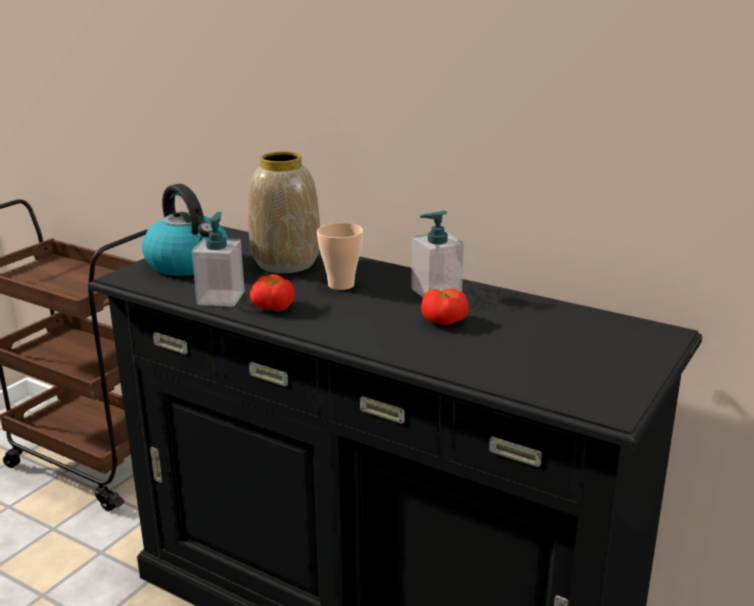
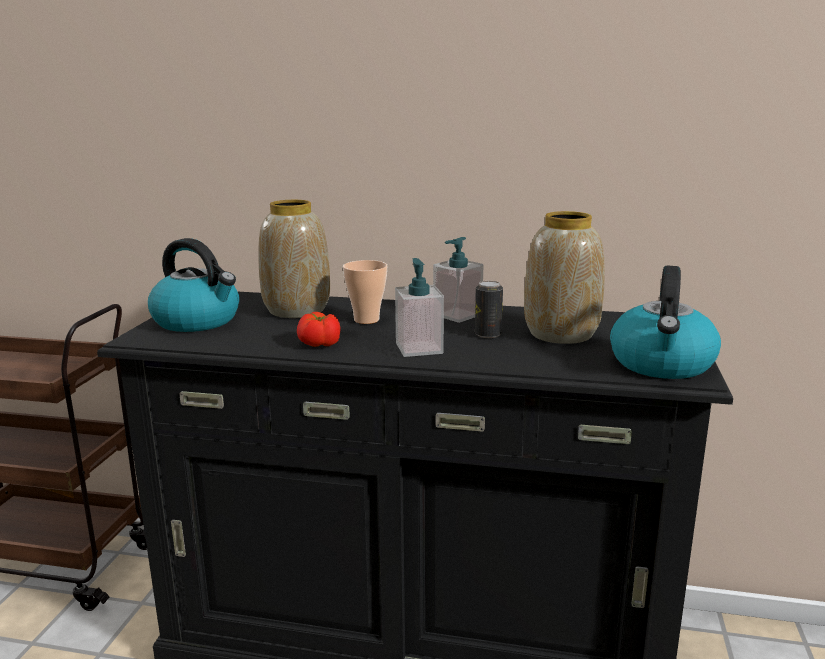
camera: 20 degrees left, 5 degrees down
soap dispenser [192,212,244,307] -> soap dispenser moved to [395,258,444,357]
tomato [421,288,469,325] -> can [475,281,503,338]
none -> vase [524,211,605,344]
none -> kettle [610,265,721,379]

